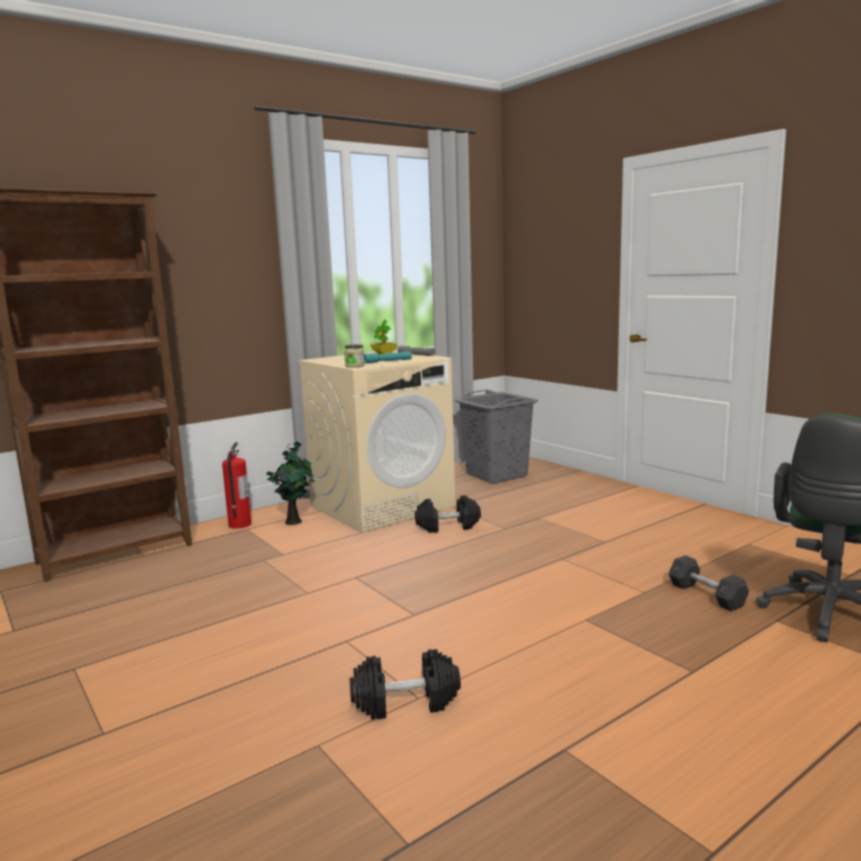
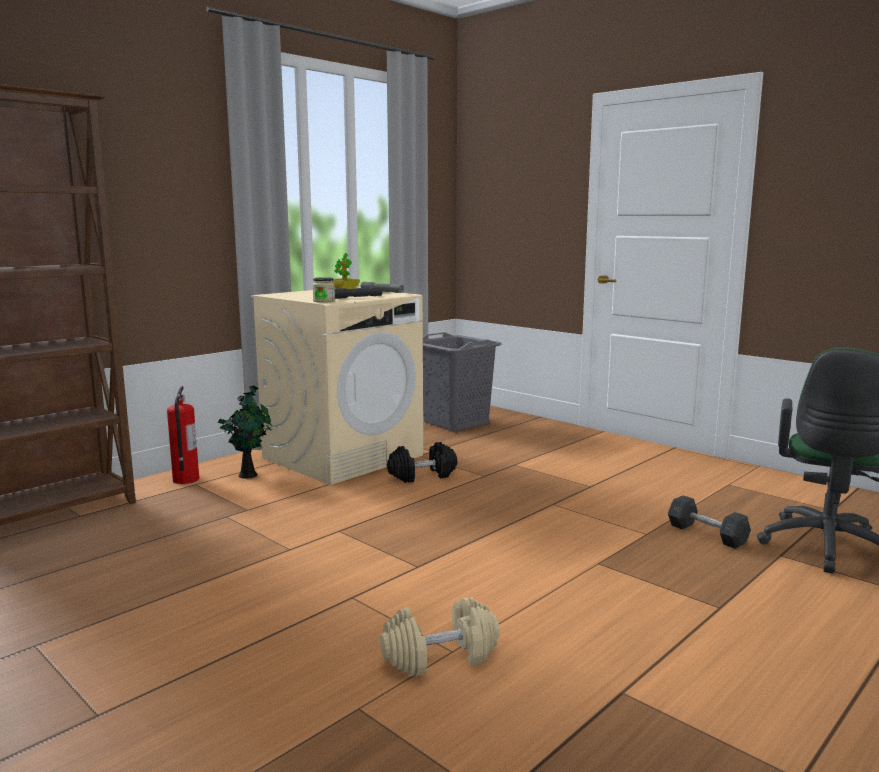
camera: 10 degrees left, 0 degrees up
black dumbbell [349,649,461,719] -> beige dumbbell [380,597,500,677]
turquoise flashlight [364,351,412,363] -> grey flashlight [335,287,382,299]

